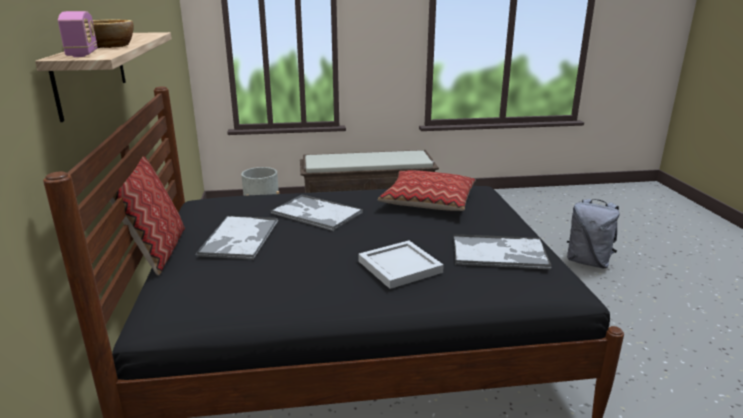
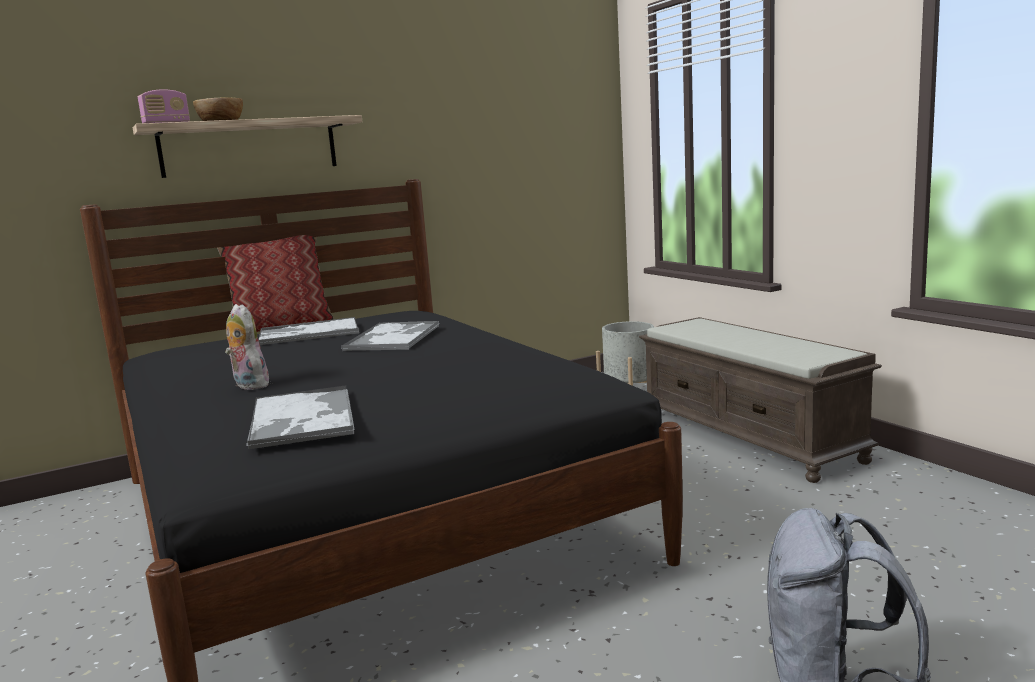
camera: 70 degrees right, 10 degrees down
white tray [358,240,444,289] -> plush toy [225,304,269,390]
pillow [378,170,476,211] -> none

